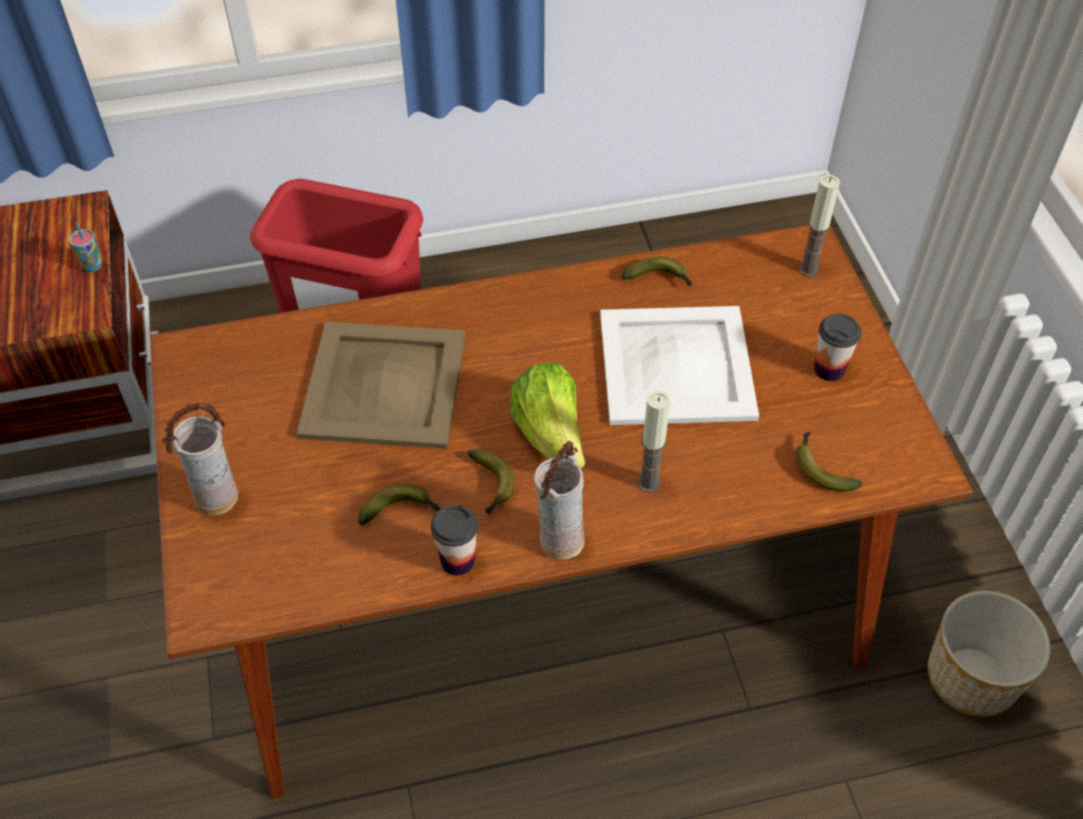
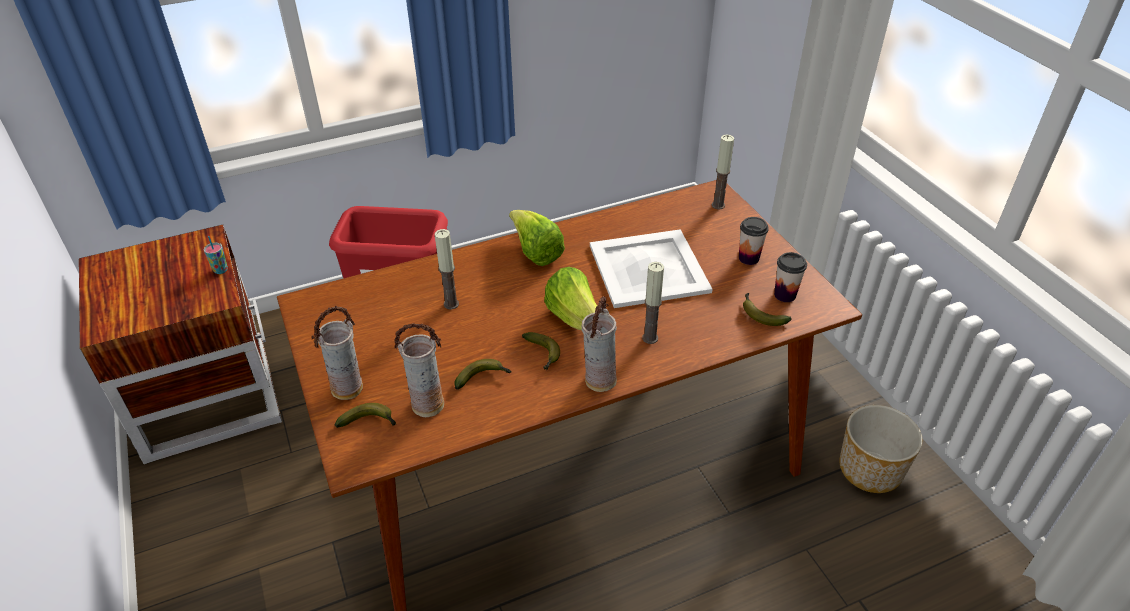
camera: 10 degrees left, 10 degrees down
beige tray [297,322,465,449] -> candle [435,229,459,310]
cup [431,505,478,576] -> cup moved to [774,252,807,302]
banana [621,257,692,286] -> banana moved to [335,403,397,428]
none -> vase [394,323,444,417]
none -> lettuce [509,210,565,266]

